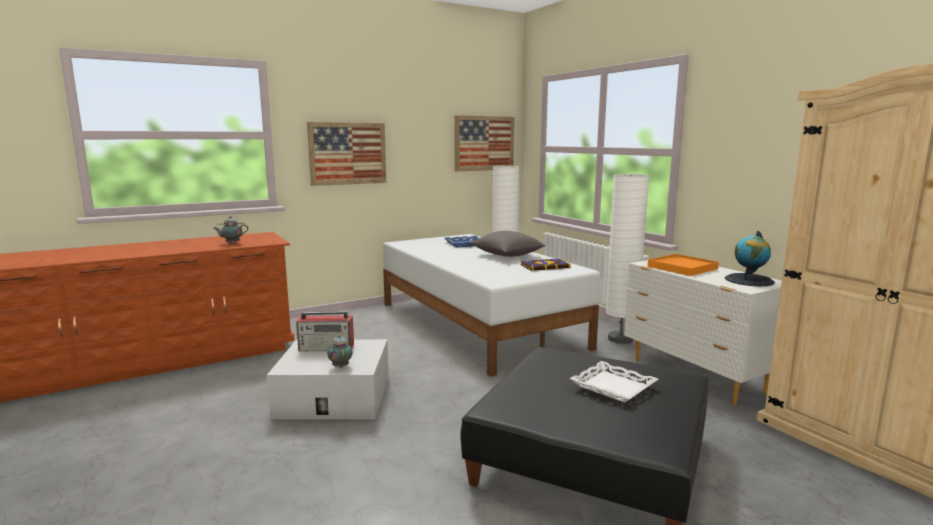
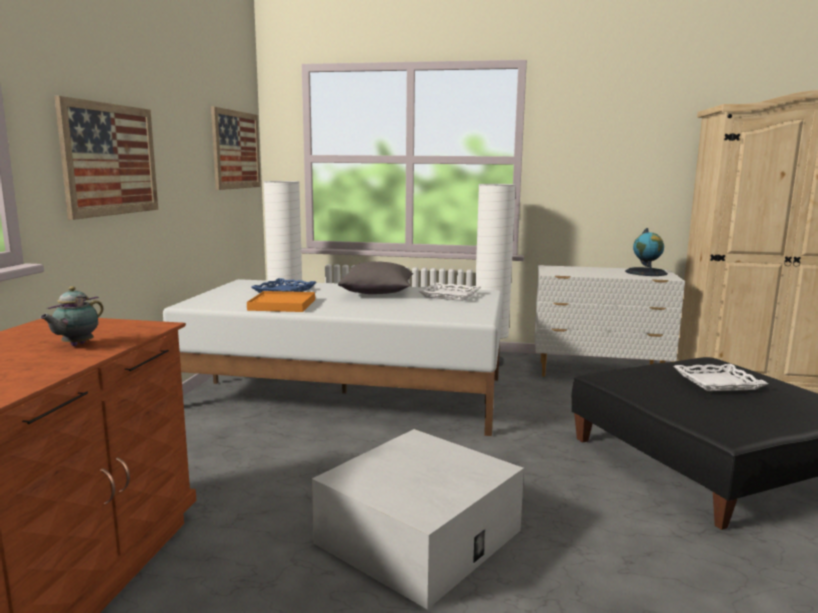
camera: 50 degrees left, 0 degrees up
radio [296,311,354,352] -> none
teapot [327,334,353,368] -> none
book [520,259,571,271] -> white tray [419,283,481,301]
orange tray [648,254,719,276] -> orange tray moved to [247,291,315,312]

